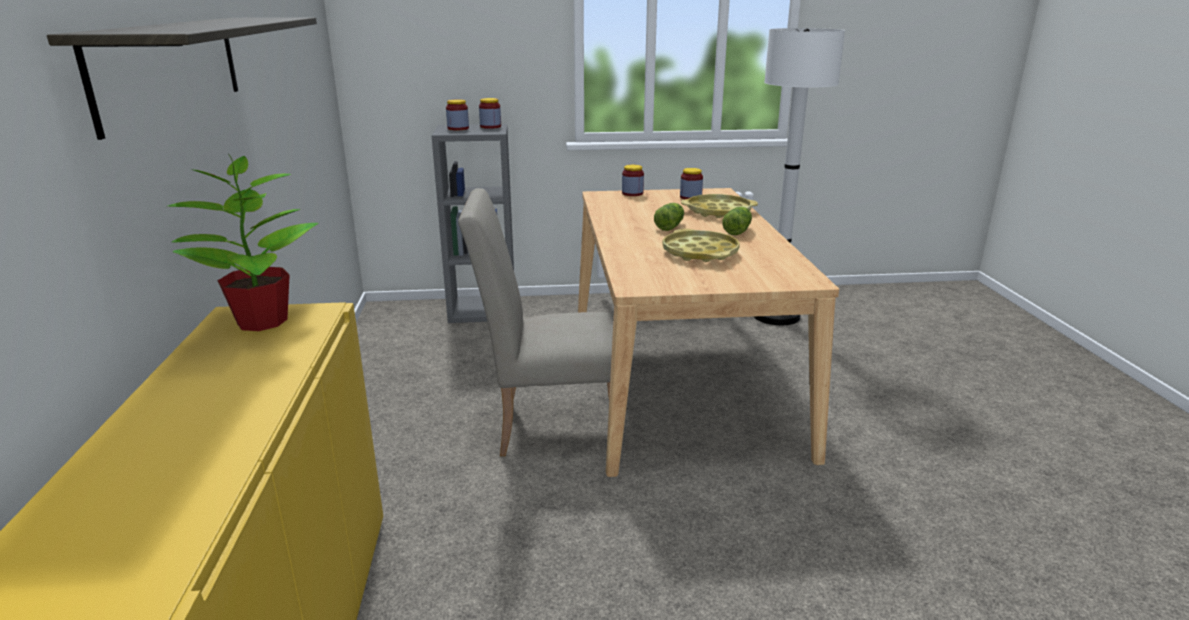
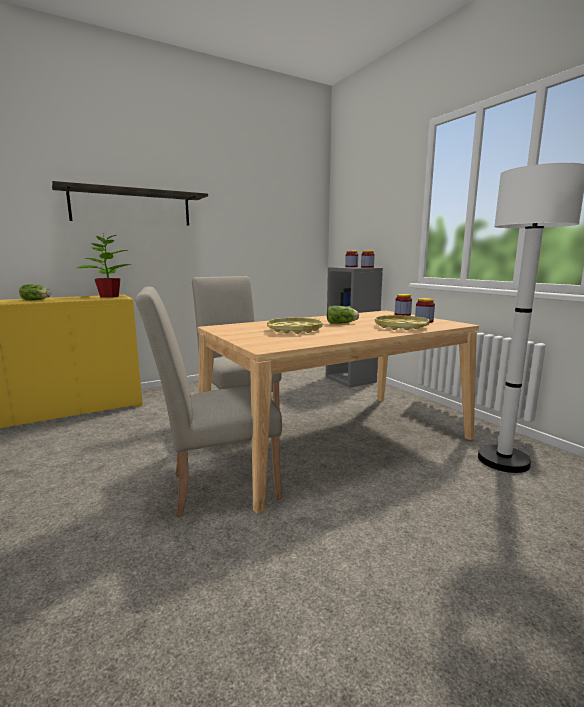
camera: 65 degrees right, 10 degrees down
lettuce [722,207,752,235] -> lettuce moved to [19,285,51,300]
none -> beige chair [135,287,282,517]

